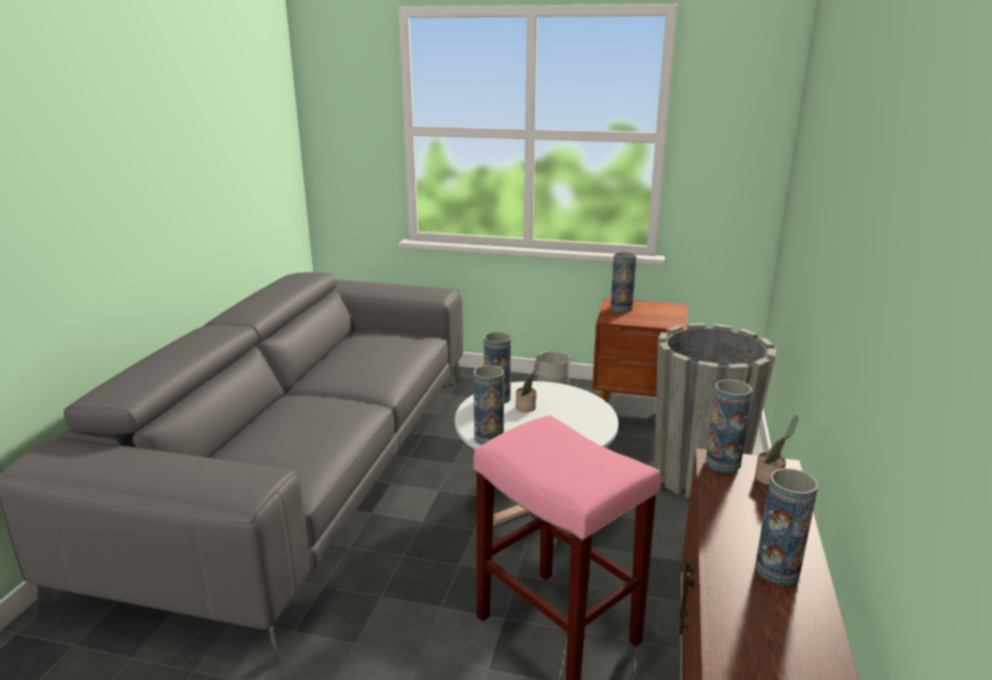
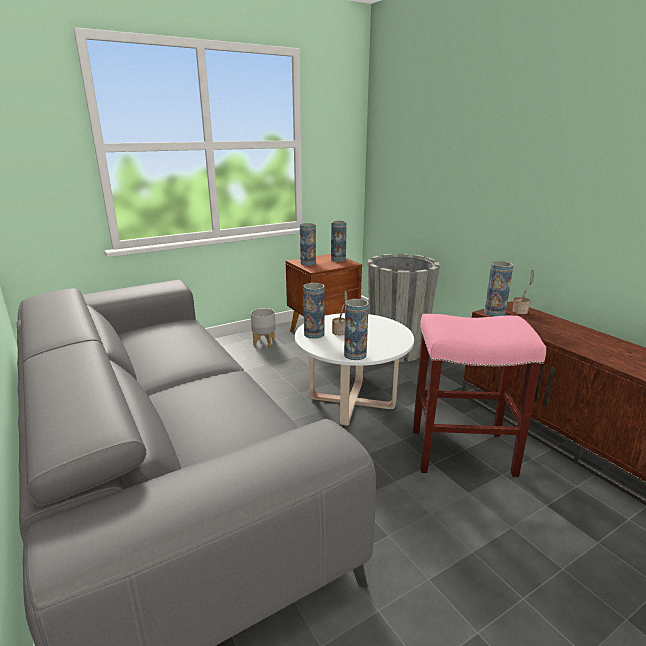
camera: 45 degrees left, 0 degrees up
vase [755,468,818,585] -> vase moved to [331,221,347,262]

